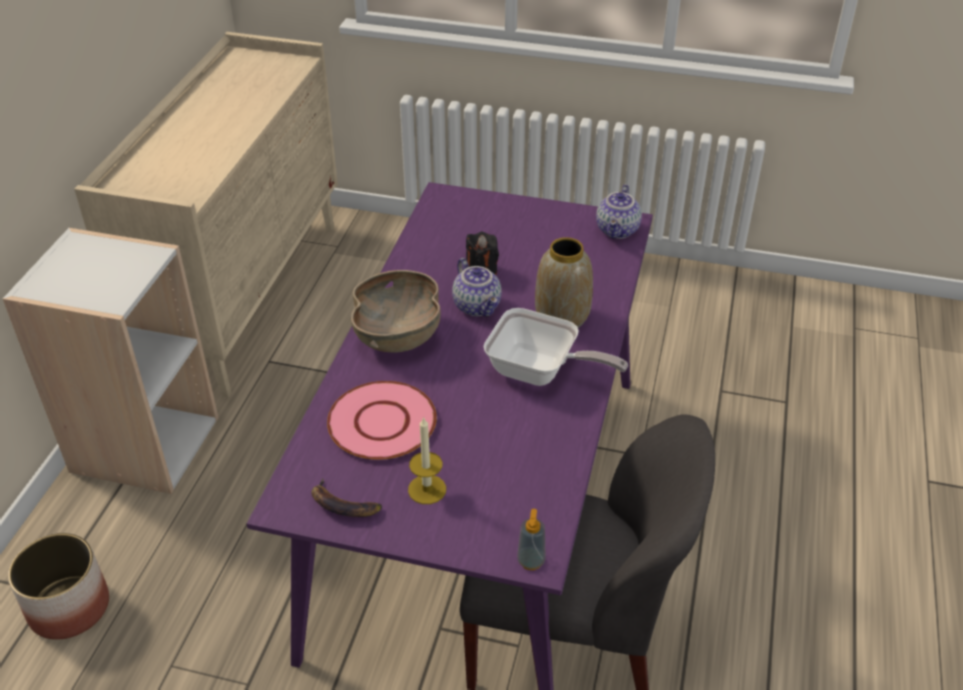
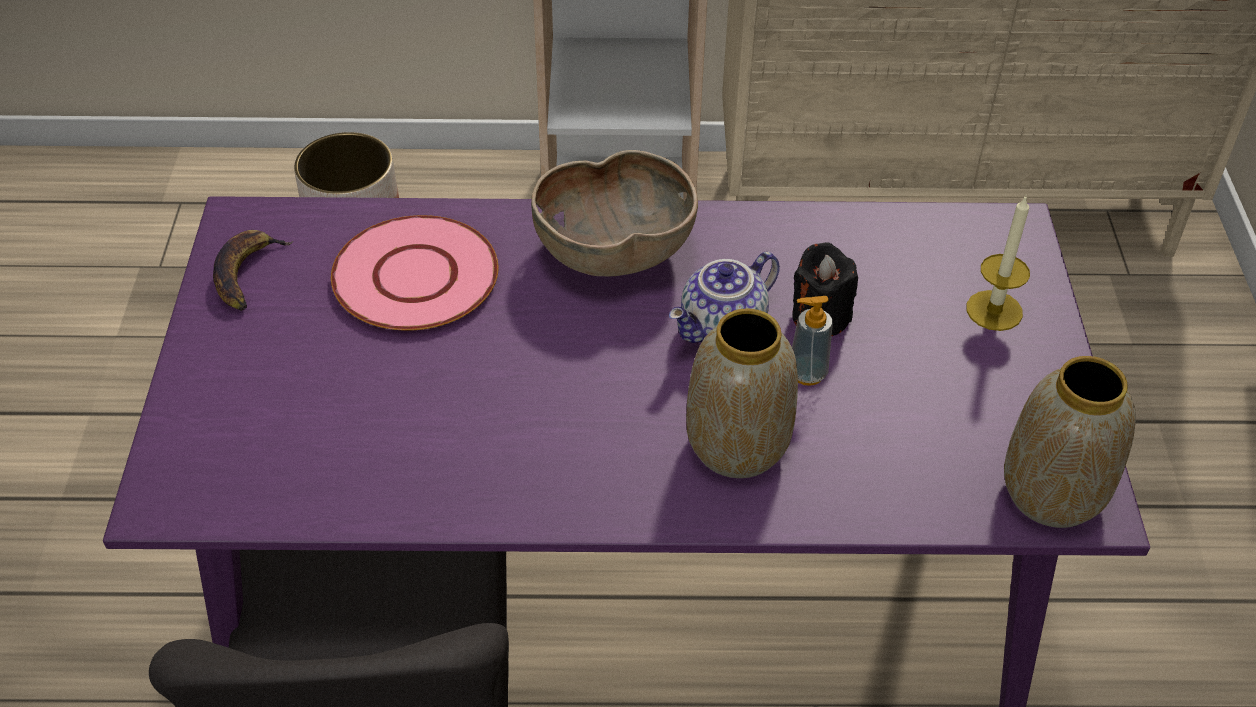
camera: 75 degrees right, 5 degrees up
candle [408,416,446,504] -> candle moved to [966,196,1030,331]
frying pan [483,308,628,386] -> none
soap dispenser [517,509,546,570] -> soap dispenser moved to [792,296,833,386]
teapot [596,184,642,239] -> vase [1004,356,1136,528]

